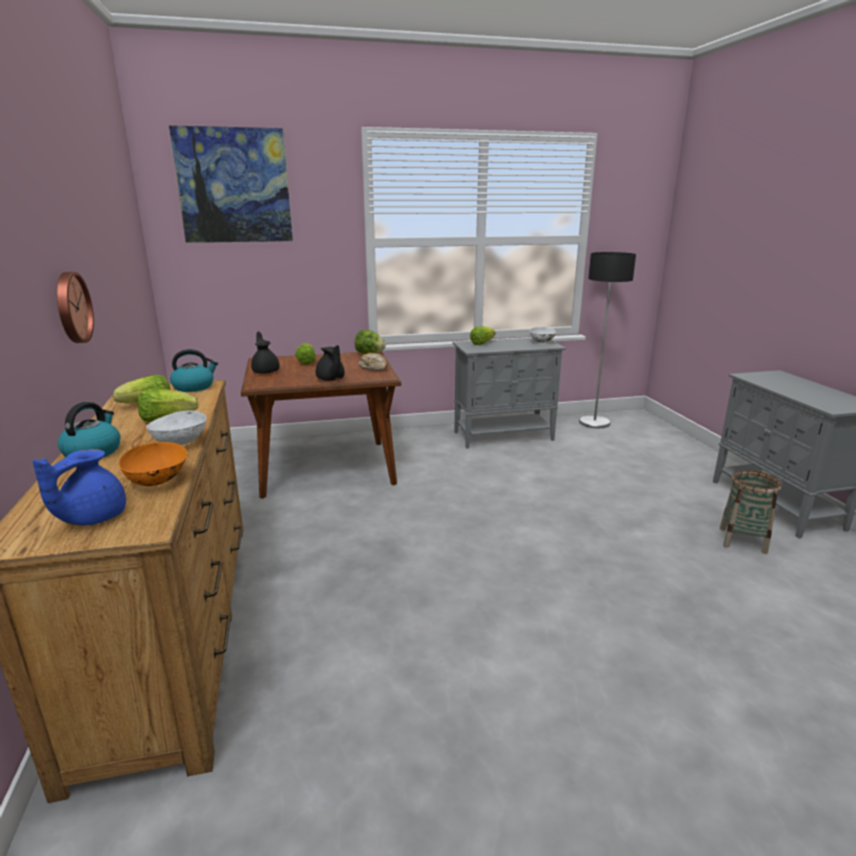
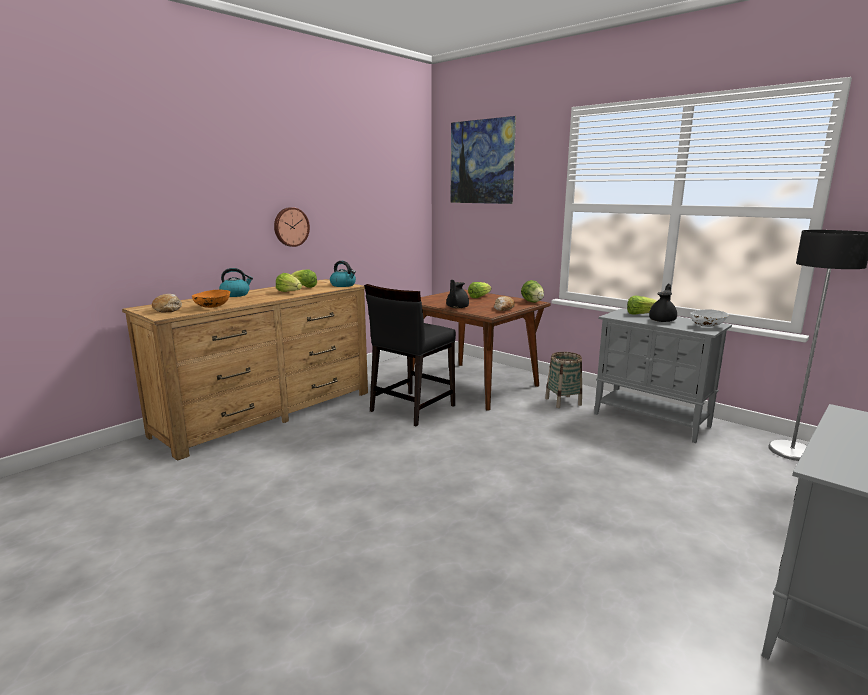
camera: 55 degrees right, 5 degrees down
blue teapot [33,449,126,526] -> bread [152,294,182,312]
white bowl [146,411,207,445] -> none
black teapot [251,332,280,374] -> black teapot moved to [649,284,677,322]
basket [720,470,781,554] -> basket moved to [545,352,582,408]
none -> black chair [364,284,456,426]

